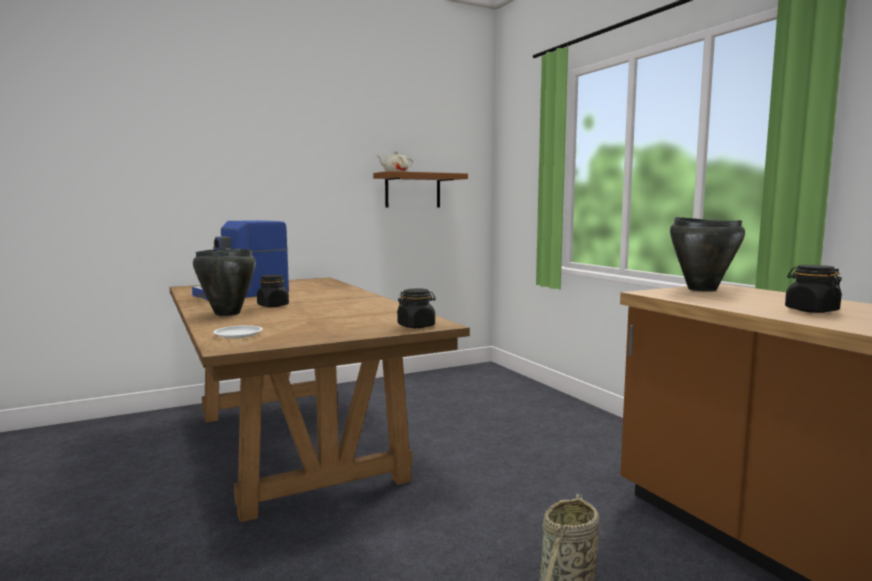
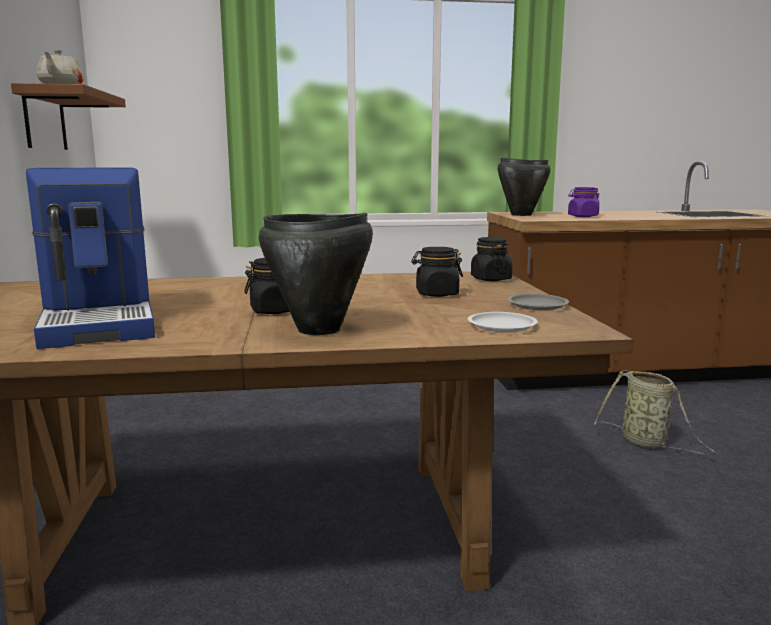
camera: 70 degrees left, 5 degrees up
black jar [785,265,842,313] -> black jar moved to [411,247,463,297]
none -> grey plate [507,294,569,310]
none -> purple jar [568,187,600,217]

